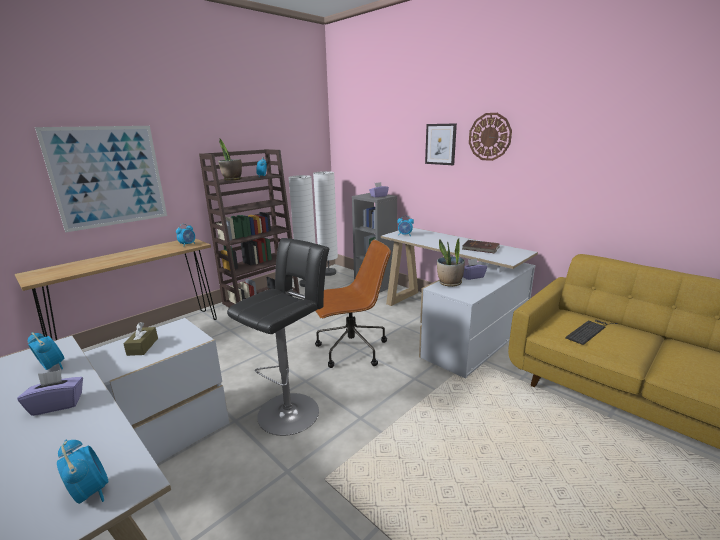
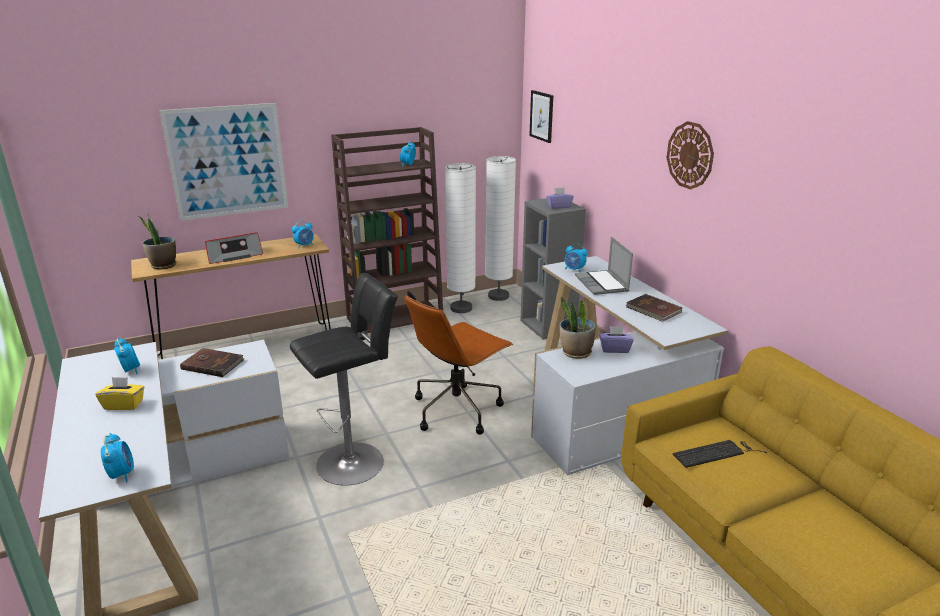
camera: 20 degrees right, 5 degrees up
purple tissue box [17,370,83,416] -> yellow tissue box [95,377,144,410]
brown tissue box [123,322,158,356] -> brown book [180,348,244,377]
potted plant [218,138,242,181] -> potted plant moved to [139,214,176,269]
brown office chair [315,240,391,368] -> brown office chair turned 135 degrees clockwise [404,295,513,435]
picture [425,123,457,165] -> picture moved to [529,90,553,143]
none -> radio [205,232,263,264]
none -> laptop [575,237,633,295]

